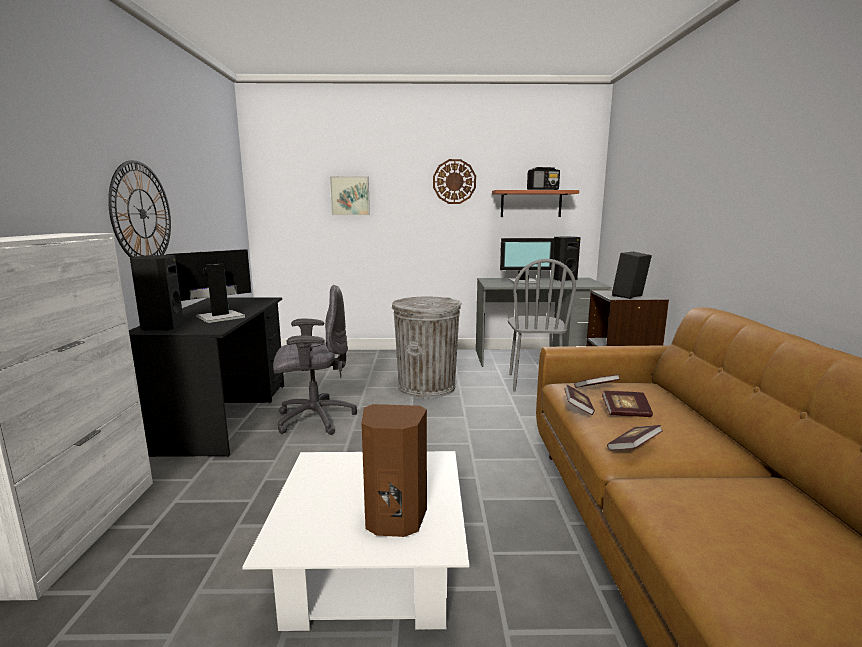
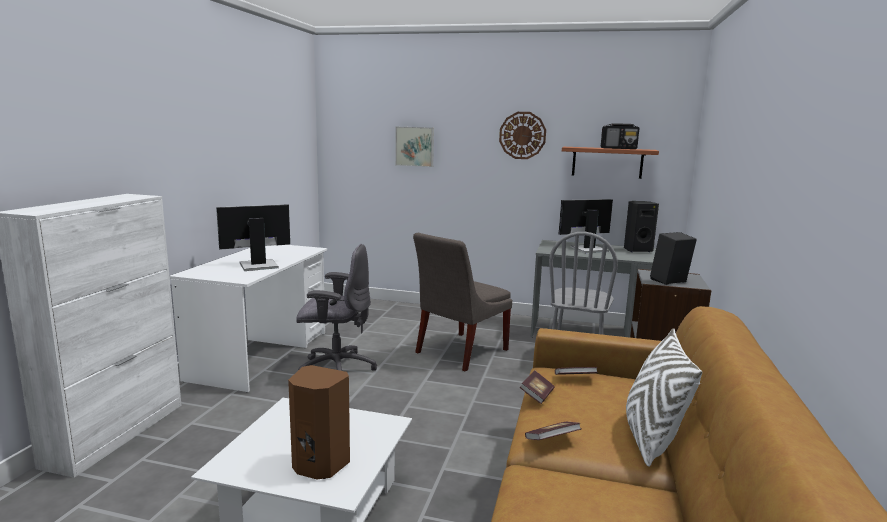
camera: 15 degrees right, 0 degrees up
wall clock [108,160,171,258] -> none
black desk [129,297,284,457] -> white desk [170,245,327,393]
black speaker [130,255,184,331] -> none
grey trash can [392,297,462,398] -> grey chair [413,233,512,371]
monitor [500,238,555,284] -> monitor turned 150 degrees clockwise [559,199,613,253]
book [602,391,653,417] -> none
none -> white pillow [626,328,702,467]

